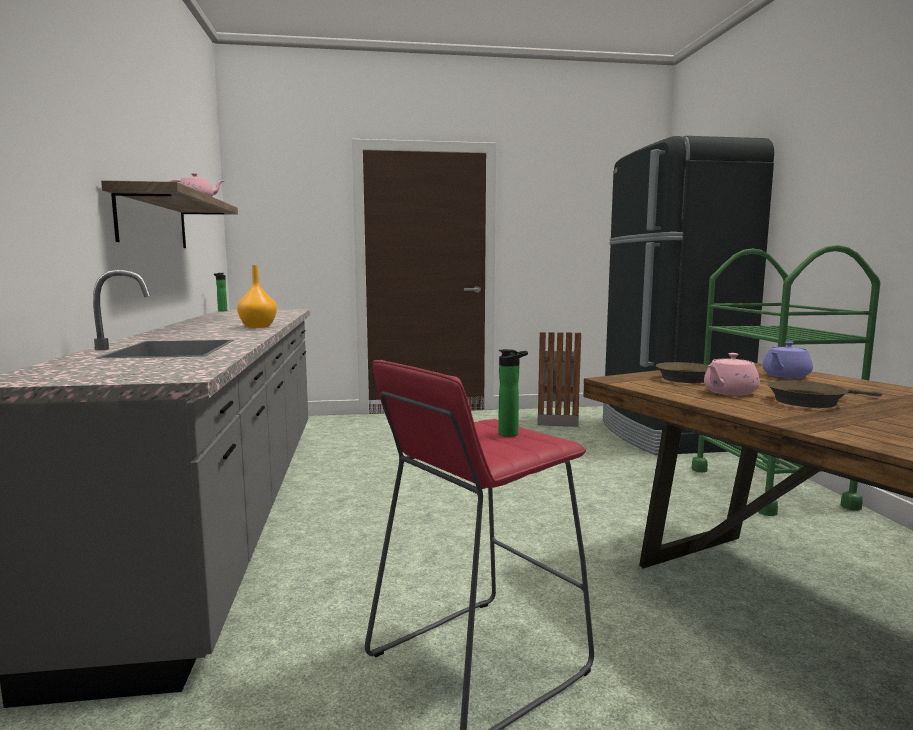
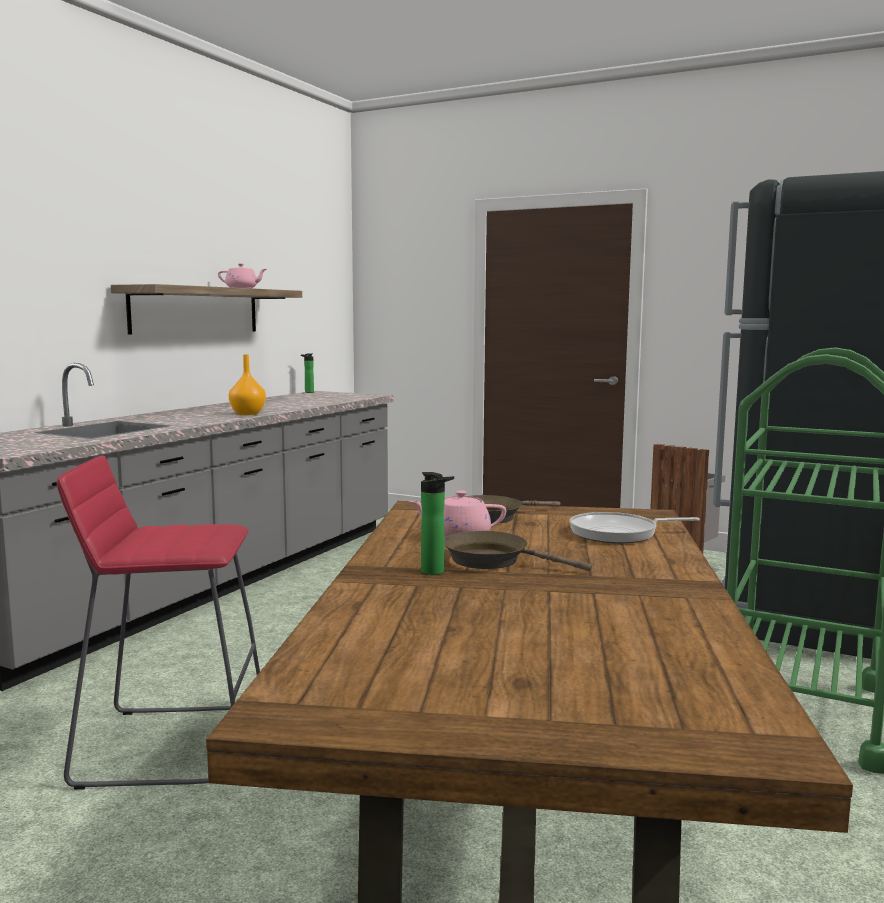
camera: 35 degrees right, 0 degrees up
bottle [498,349,528,437] -> bottle moved to [421,472,454,575]
purple teapot [762,341,813,378] -> frying pan [569,512,700,544]

